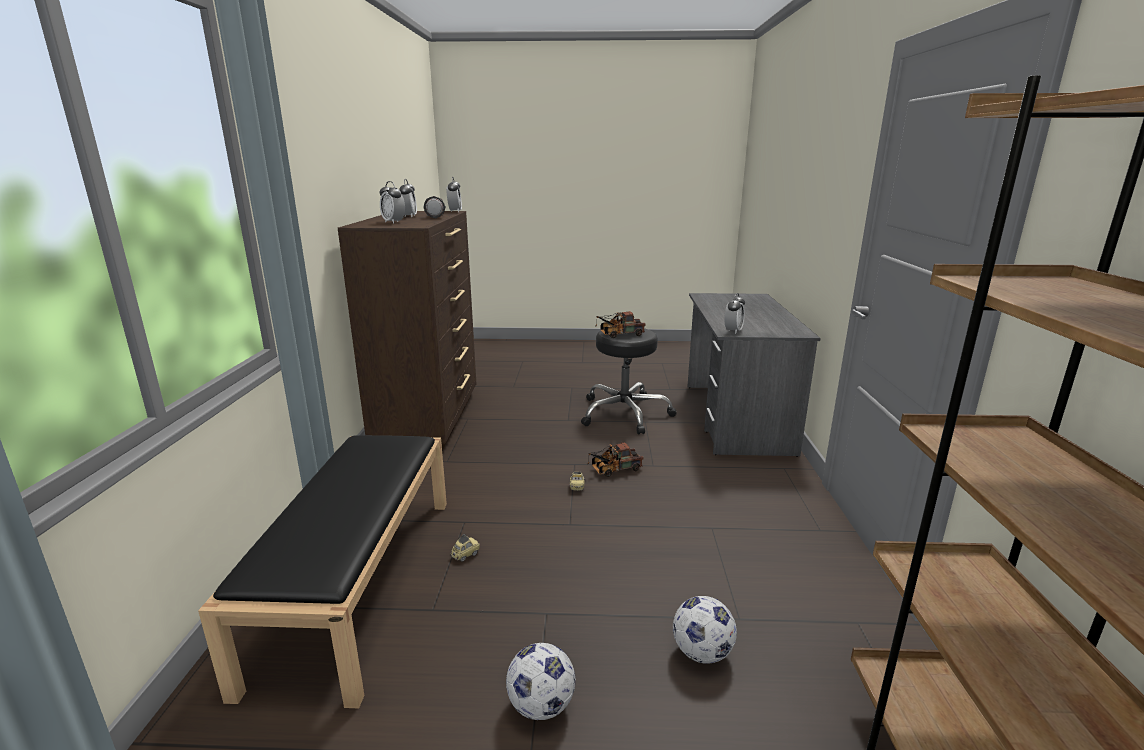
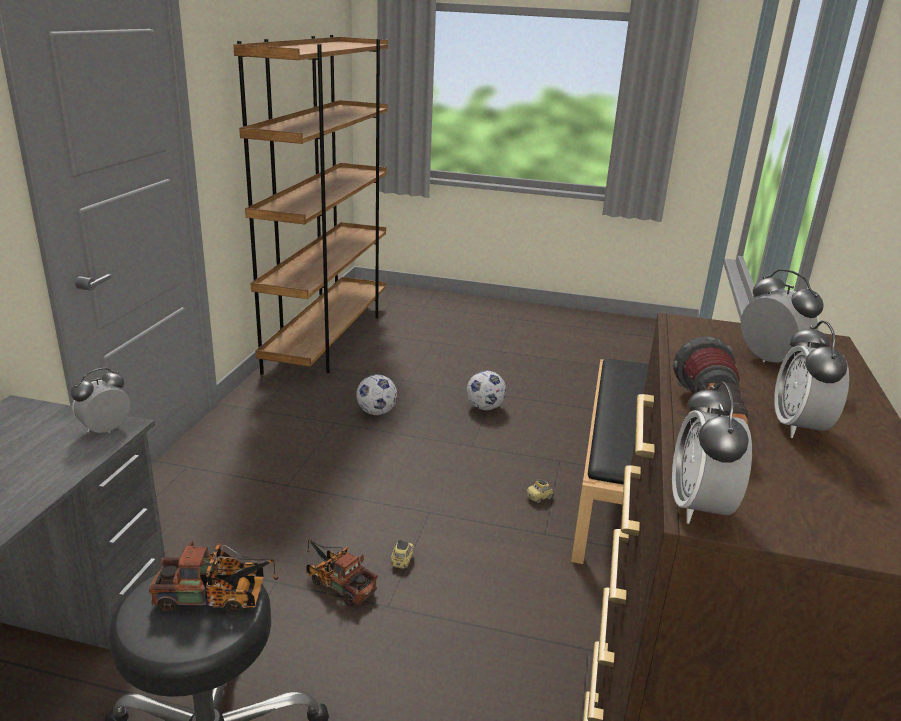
camera: 170 degrees left, 5 degrees up
toy truck [587,441,644,477] -> toy truck turned 135 degrees counterclockwise [306,539,378,606]

